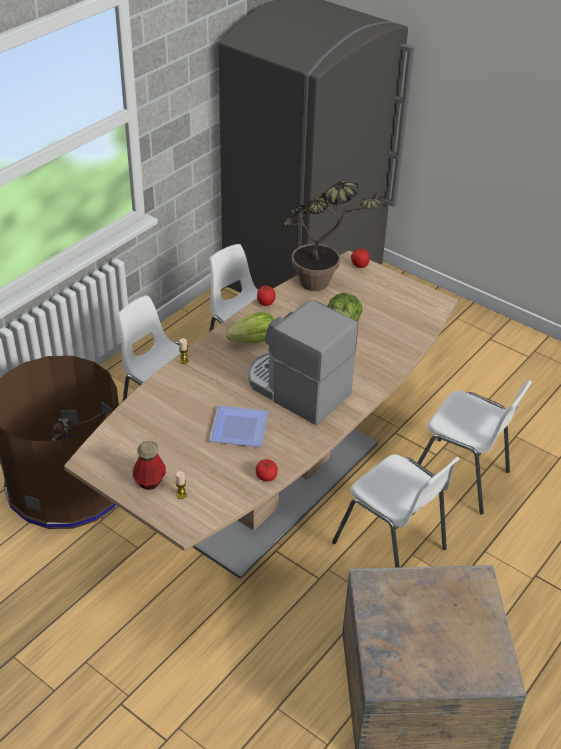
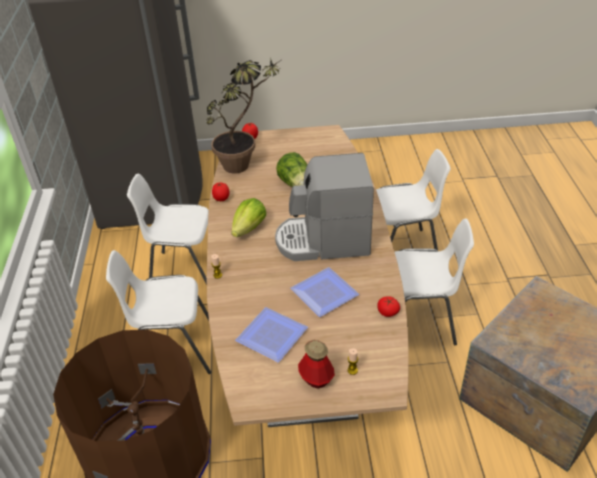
camera: 40 degrees left, 0 degrees up
none -> plate [235,307,308,362]

